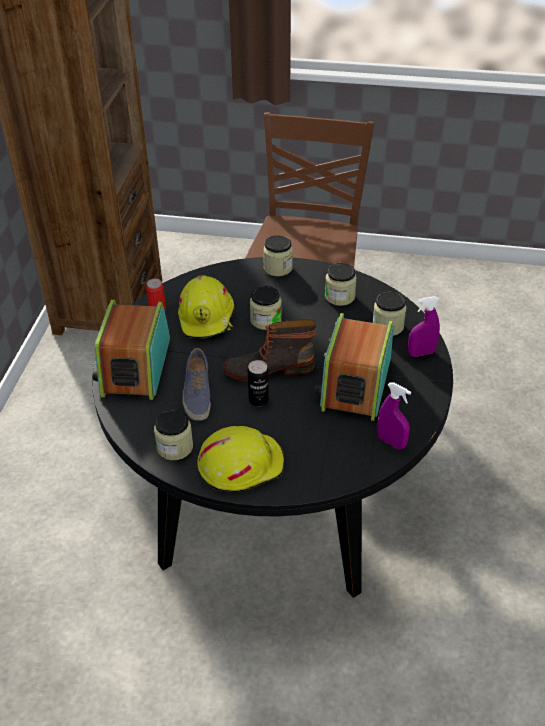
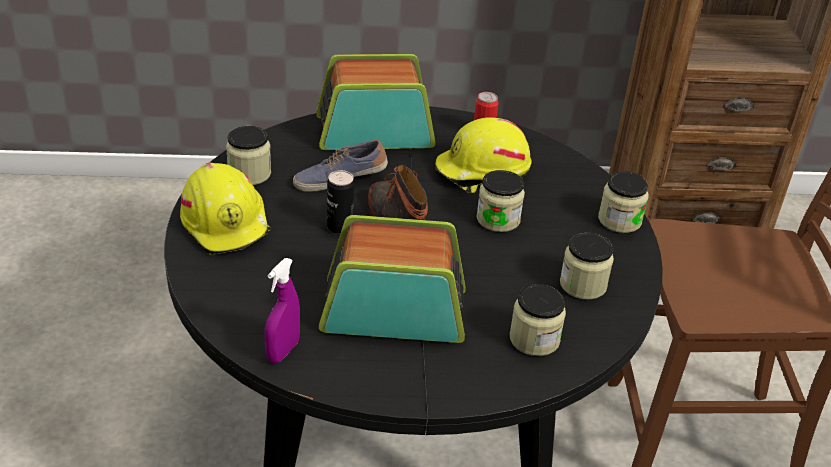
camera: 75 degrees right, 5 degrees down
purple spray bottle [408,296,440,357] -> none

